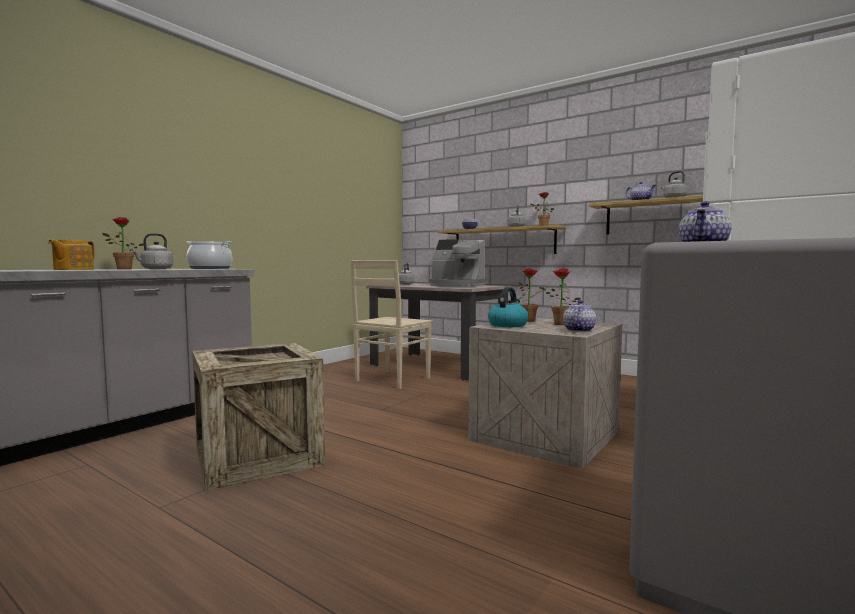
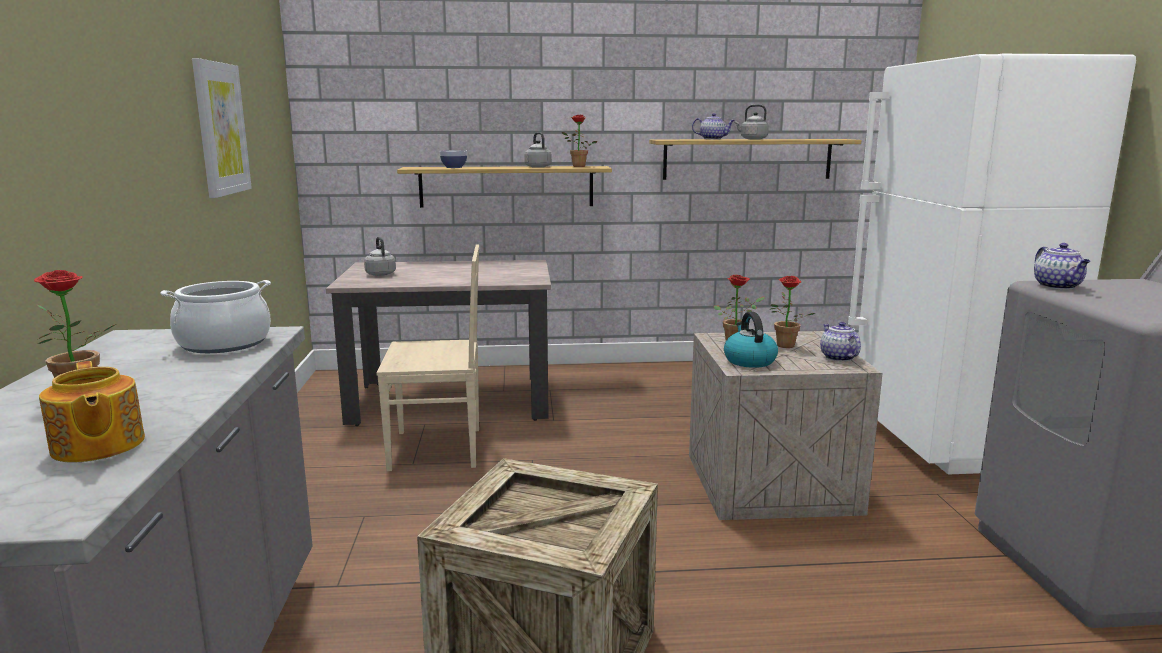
camera: 40 degrees left, 10 degrees up
grey kettle [131,233,173,269] -> none
beige chair [351,260,432,389] -> beige chair turned 90 degrees counterclockwise [376,244,479,471]
coffee machine [429,239,486,287] -> none
none -> picture [192,58,252,198]

